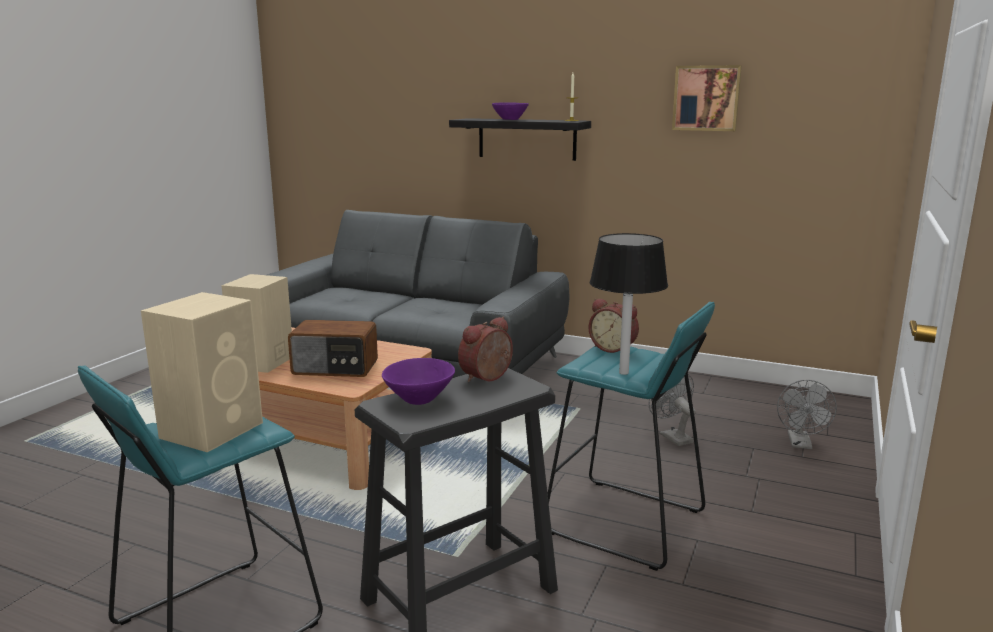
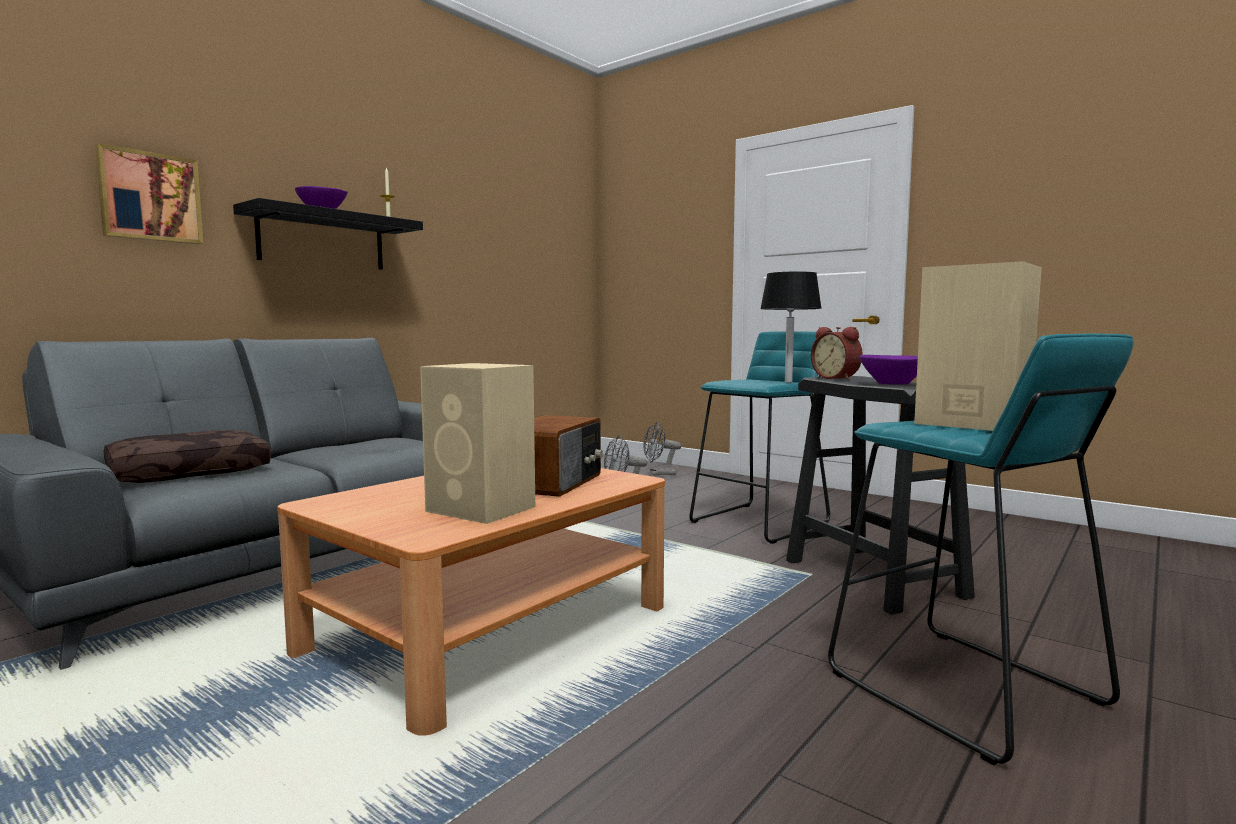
camera: 75 degrees left, 10 degrees down
alarm clock [589,298,639,353] -> none
picture [672,65,742,131] -> picture moved to [95,143,203,244]
grey fan [777,380,837,449] -> grey fan turned 150 degrees clockwise [643,421,681,475]
none -> brown pillow [104,430,271,483]

